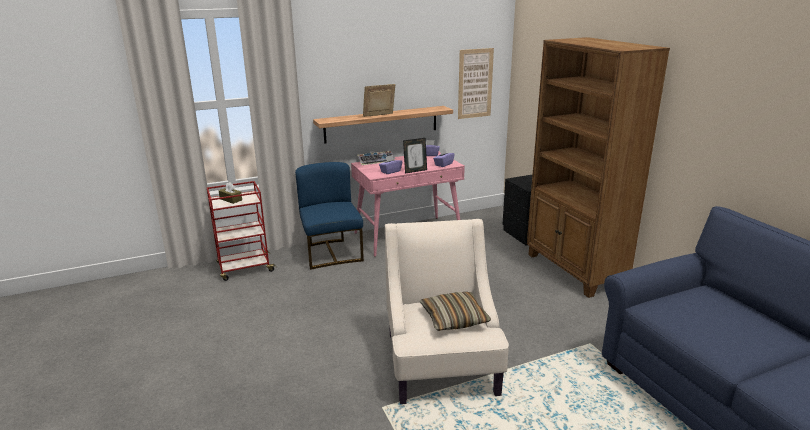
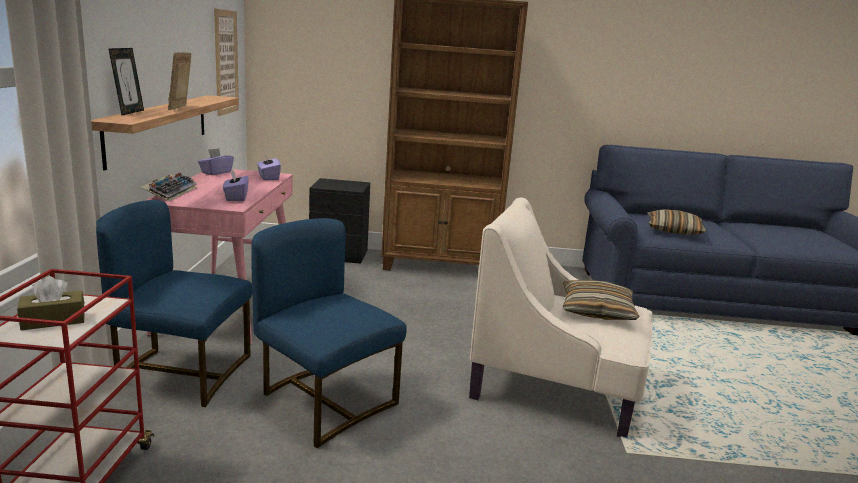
camera: 65 degrees left, 5 degrees down
picture frame [403,138,427,174] -> picture frame moved to [108,48,144,115]
none -> blue chair [252,218,407,448]
none -> pillow [647,209,707,235]

